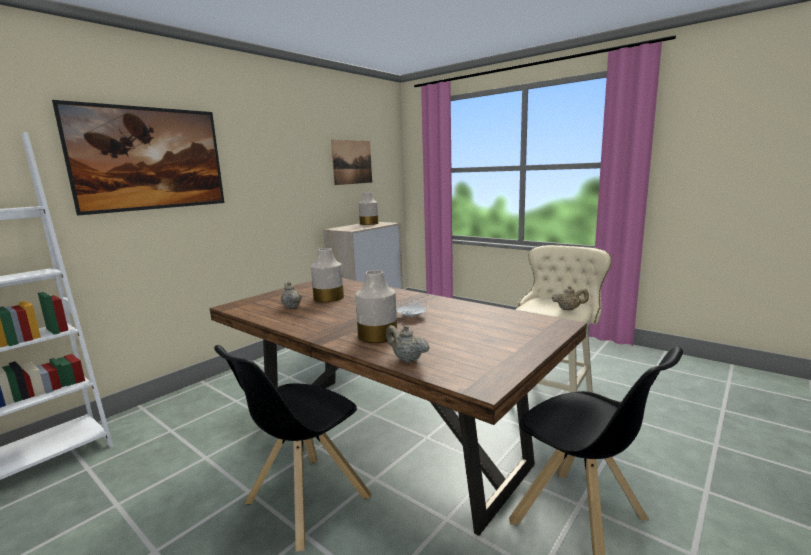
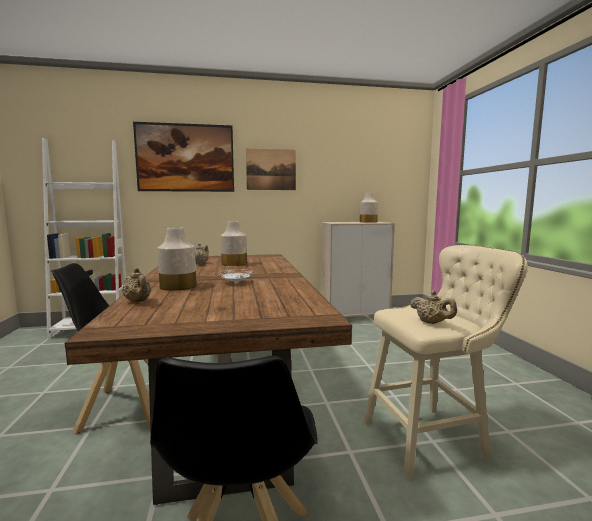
camera: 40 degrees right, 5 degrees down
picture [331,140,372,185] -> picture moved to [246,149,296,190]
beige teapot [386,325,430,363] -> beige teapot turned 150 degrees clockwise [122,268,151,302]

